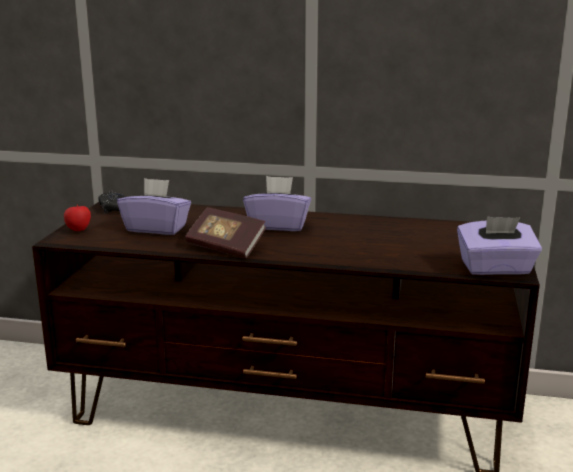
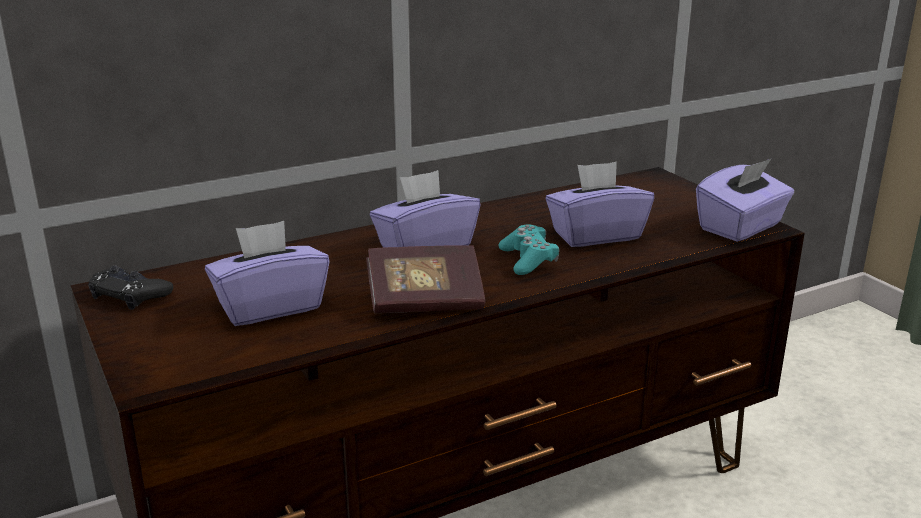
camera: 40 degrees left, 5 degrees up
apple [64,205,91,231] -> none
none -> turquoise game controller [498,225,559,275]
none -> purple tissue box [546,162,654,247]

